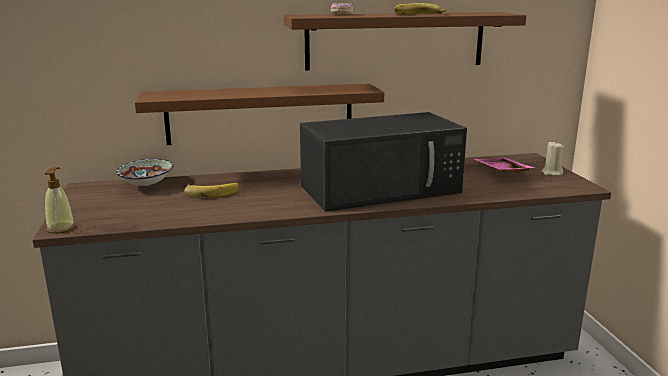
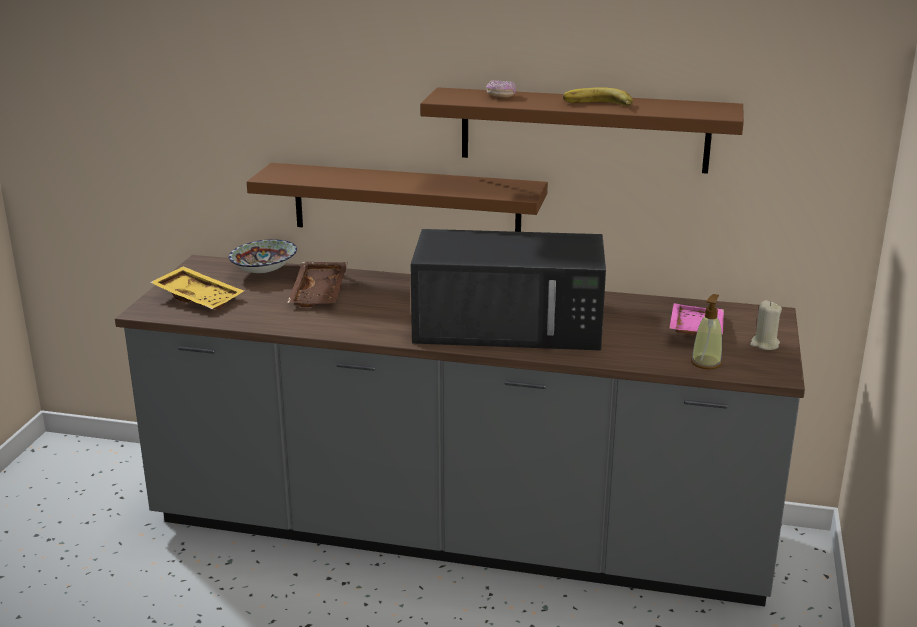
camera: 25 degrees right, 5 degrees up
soap dispenser [45,167,75,234] -> soap dispenser moved to [691,294,722,369]
banana [184,183,239,198] -> brown tray [287,262,348,307]
none -> yellow tray [150,266,244,310]

